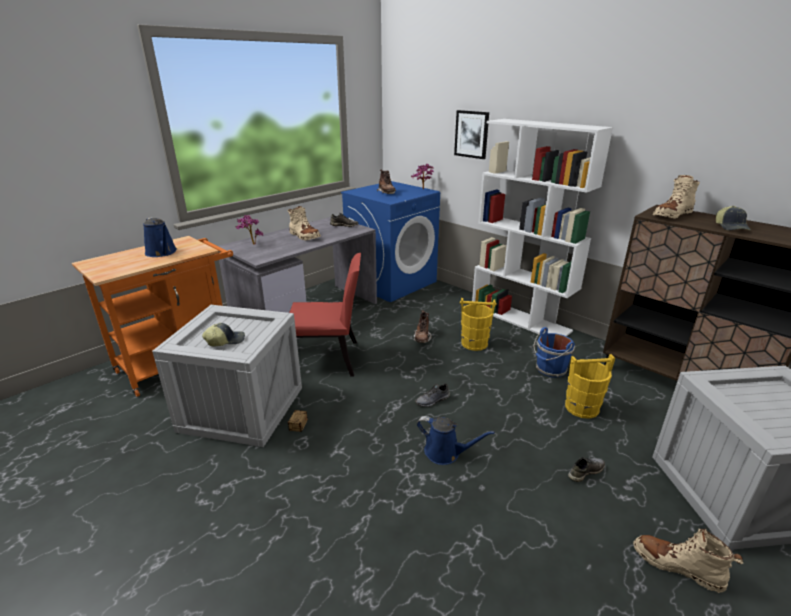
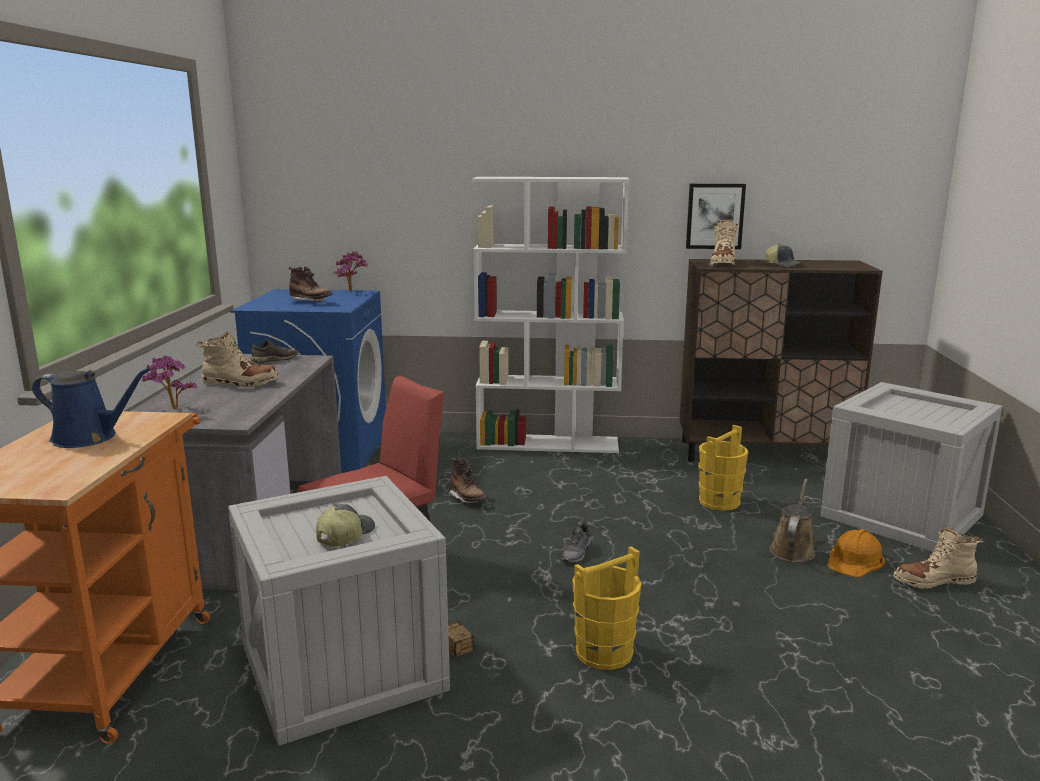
camera: 40 degrees left, 10 degrees down
blue watering can [417,416,495,465] -> none
picture [454,110,489,159] -> picture moved to [686,184,746,249]
yellow bucket [460,298,496,351] -> yellow bucket moved to [572,546,642,670]
blue bucket [533,327,575,377] -> none
grey shoe [568,457,605,482] -> brown watering can [769,479,815,562]
none -> orange hard hat [827,529,885,577]

